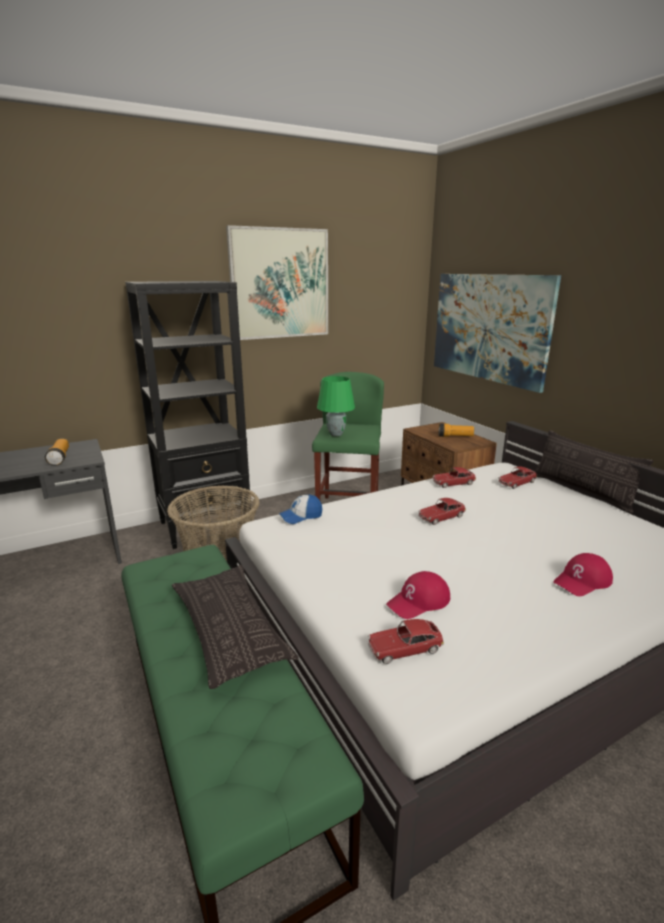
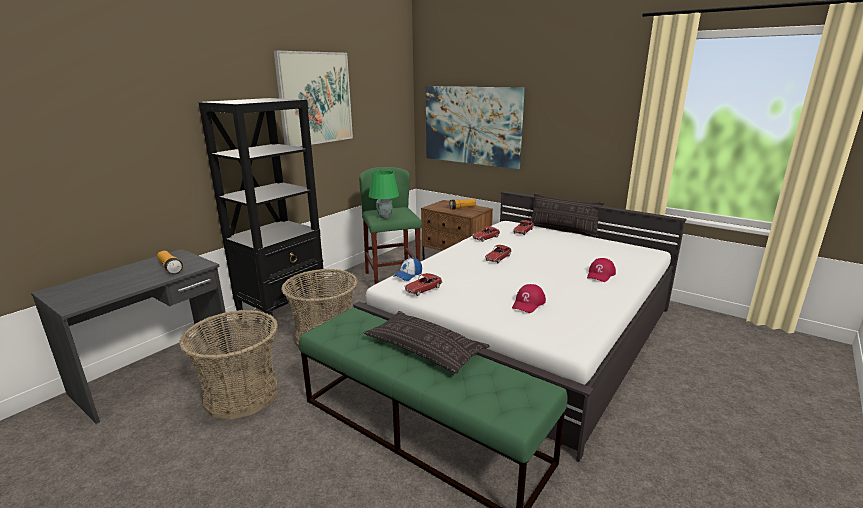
camera: 25 degrees left, 0 degrees up
toy car [368,619,444,664] -> toy car moved to [404,273,442,296]
none -> basket [179,310,278,420]

